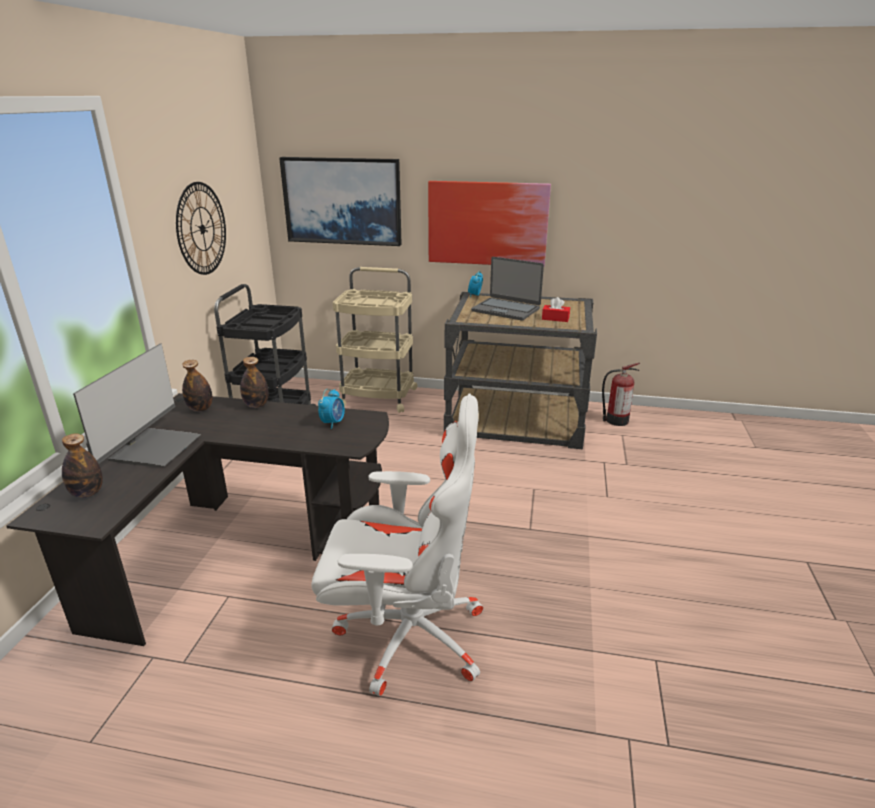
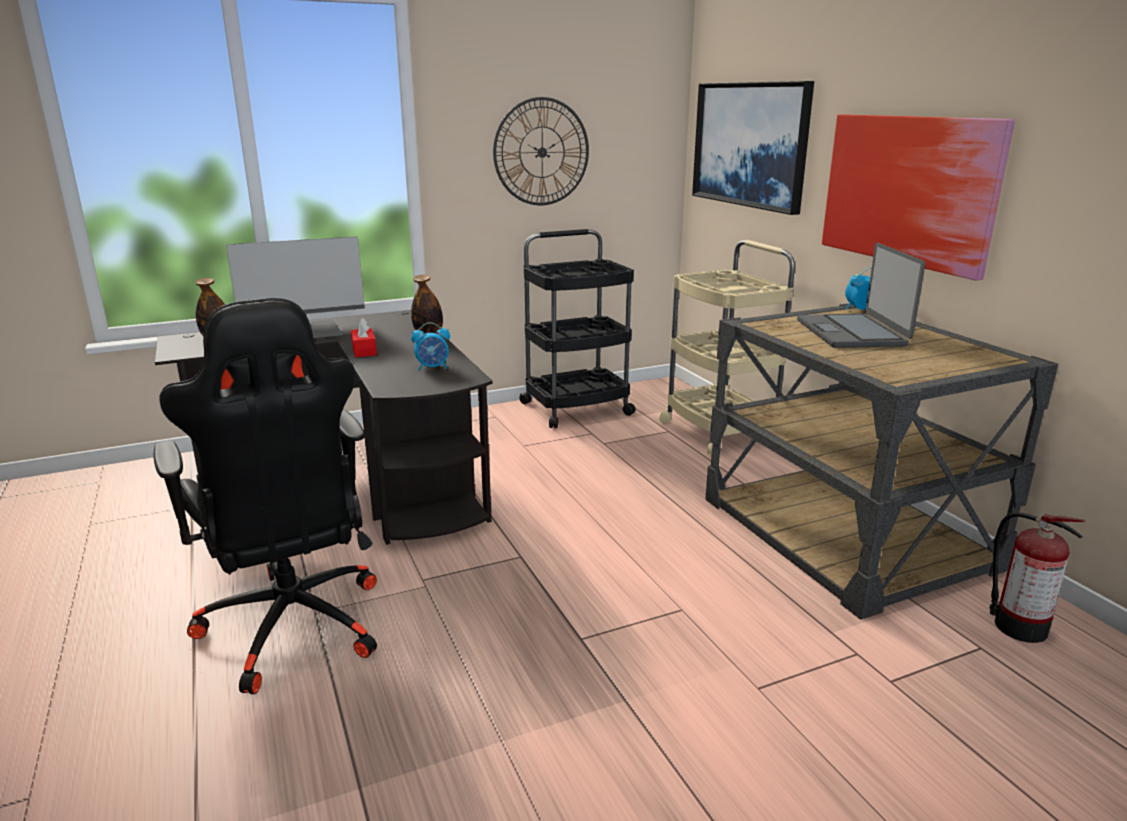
camera: 55 degrees right, 5 degrees down
bottle [182,360,212,412] -> none
white office chair [312,393,483,696] -> black office chair [154,298,377,694]
red tissue box [542,297,570,322] -> red tissue box moved to [351,318,377,357]

